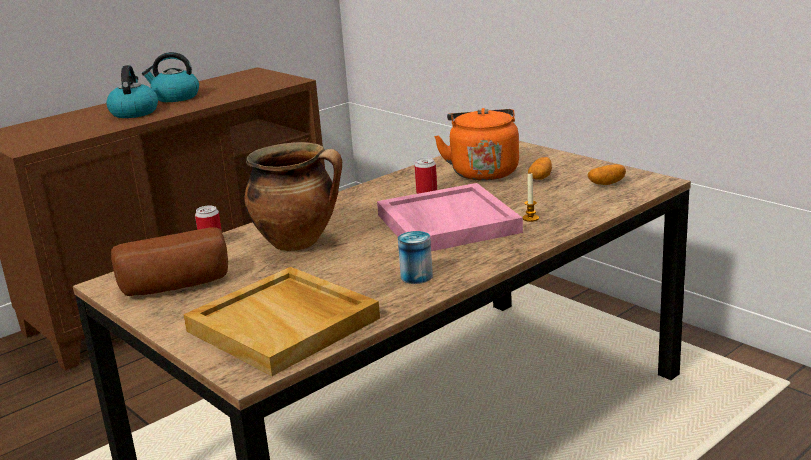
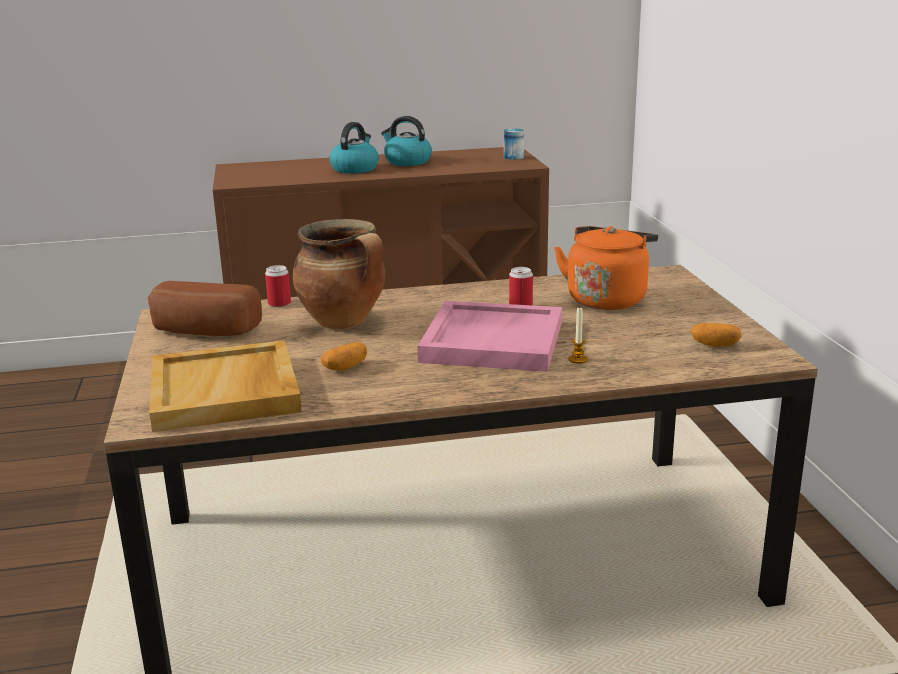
camera: 30 degrees right, 0 degrees up
can [398,231,433,284] -> can moved to [504,129,524,160]
potato [528,157,552,180] -> potato moved to [321,342,367,370]

